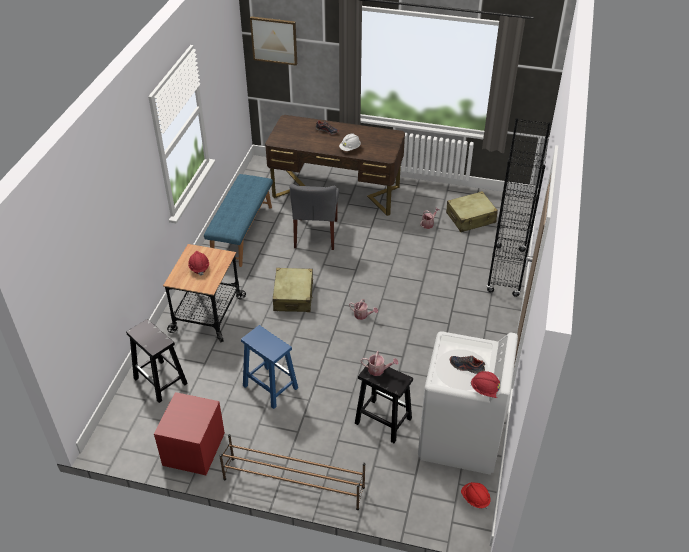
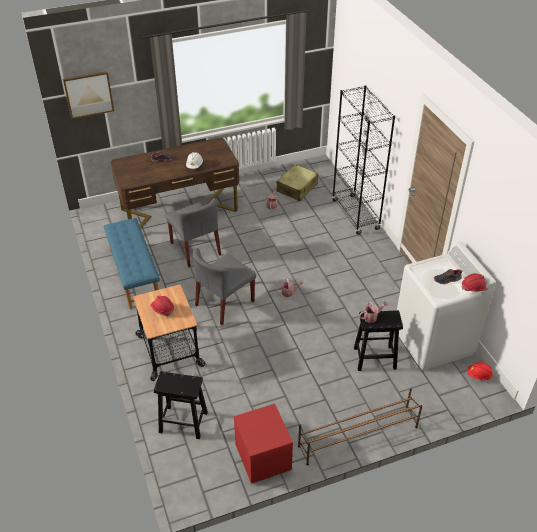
camera: 35 degrees left, 0 degrees up
blue stool [241,325,298,409] -> none
beige suitcase [273,268,313,312] -> grey chair [193,248,256,325]

